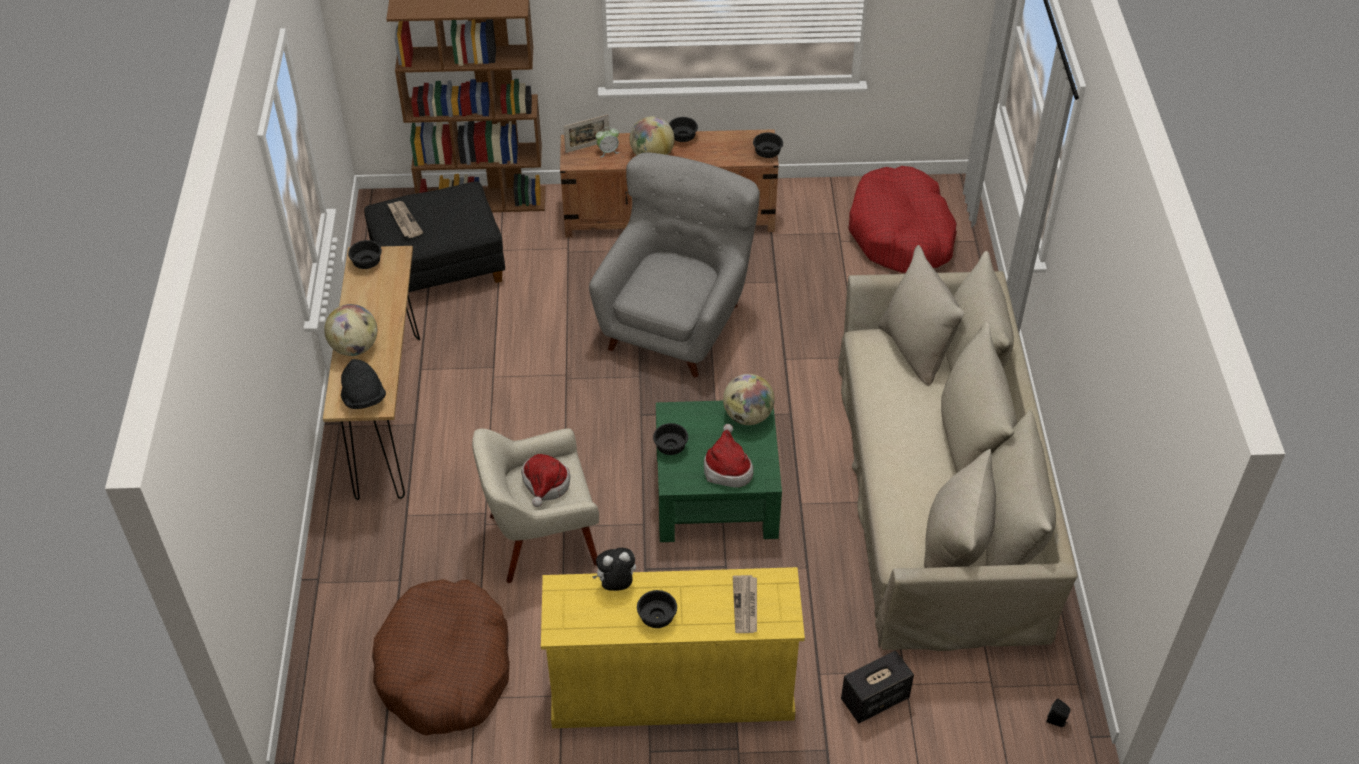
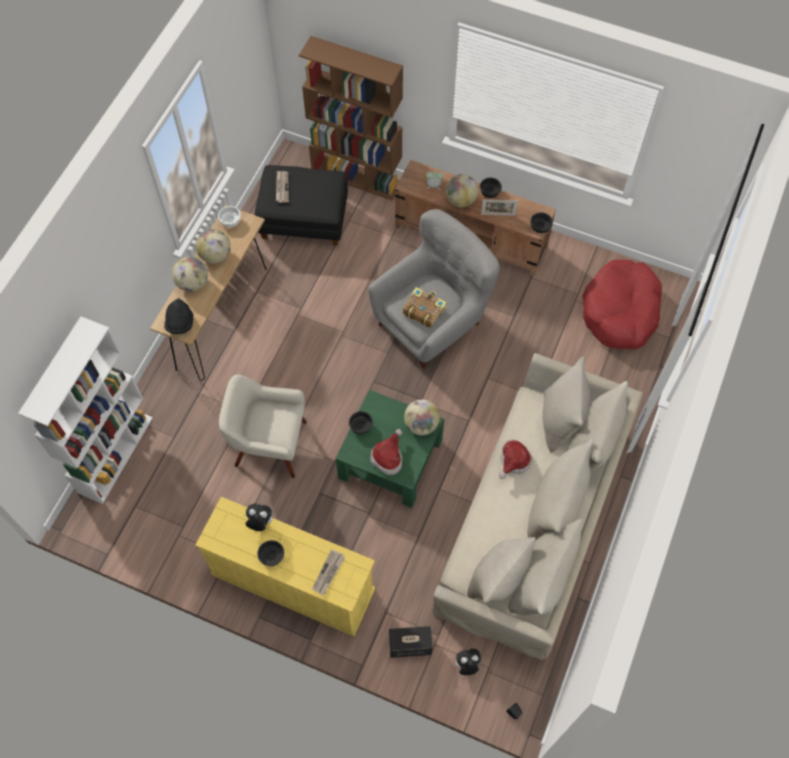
camera: 25 degrees right, 15 degrees up
black bowl [348,240,382,269] -> white bowl [218,206,241,227]
brown dog bed [372,579,510,736] -> none
hat [521,454,571,507] -> hat moved to [499,440,533,479]
picture frame [564,114,609,153] -> picture frame moved to [481,199,518,216]
none -> white bookcase [18,317,153,504]
none -> globe [196,229,231,264]
none -> book [403,287,447,328]
none -> plush toy [453,649,481,675]

